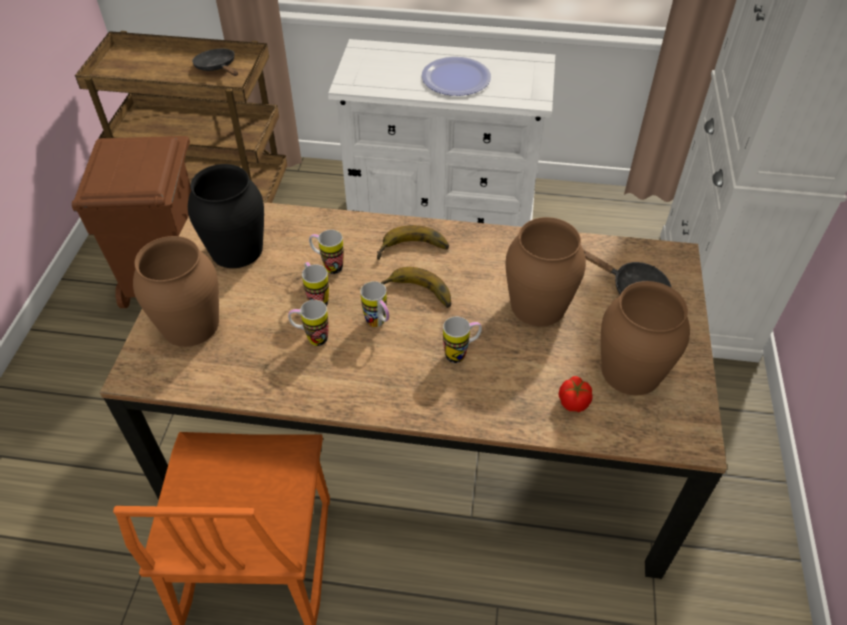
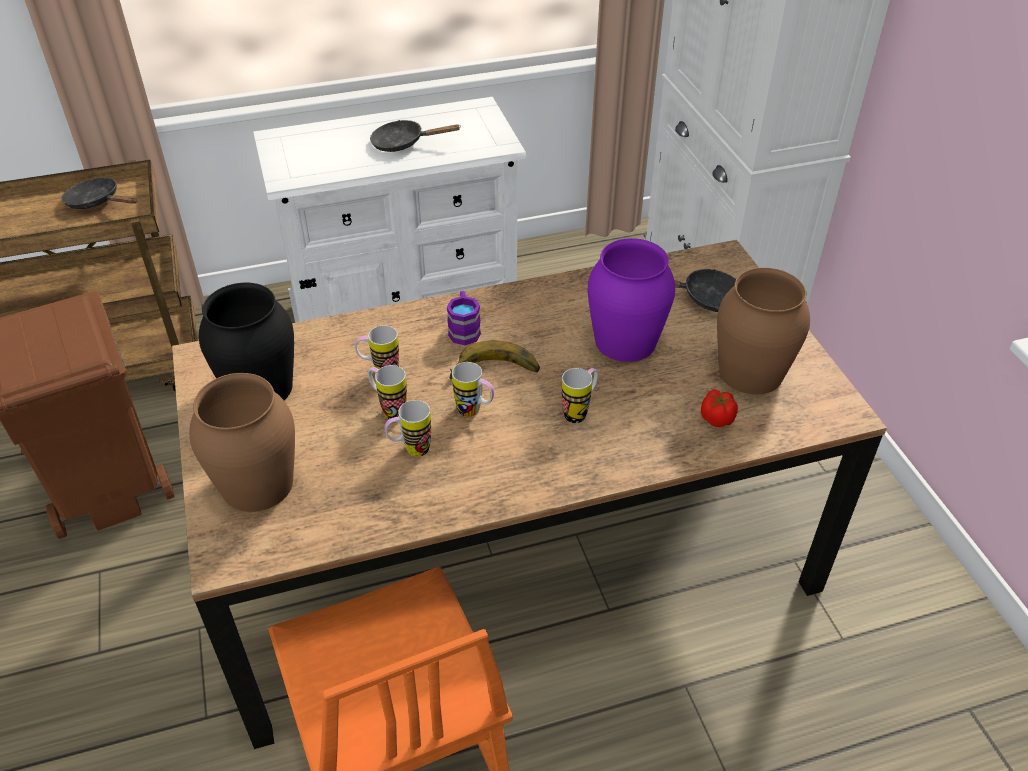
camera: 25 degrees left, 5 degrees down
banana [377,225,449,260] -> purple mug [447,291,481,345]
plate [421,57,491,96] -> black frying pan [370,120,460,152]
brown vase [506,217,586,326] -> purple vase [588,238,675,362]

